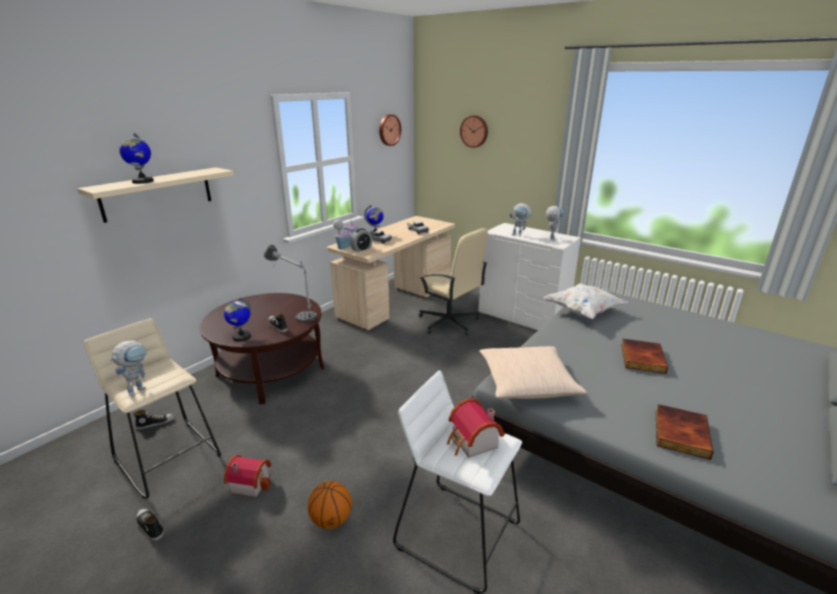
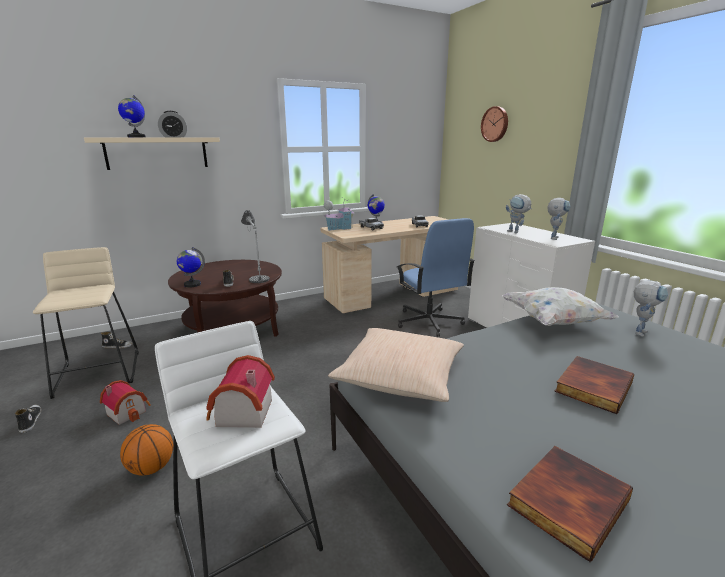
camera: 25 degrees right, 5 degrees down
toy robot [110,340,147,397] -> toy robot moved to [634,280,668,337]
alarm clock [350,228,373,252] -> alarm clock moved to [158,111,187,137]
wall clock [379,114,401,146] -> none
beige office chair [419,228,488,335] -> blue office chair [397,218,475,337]

